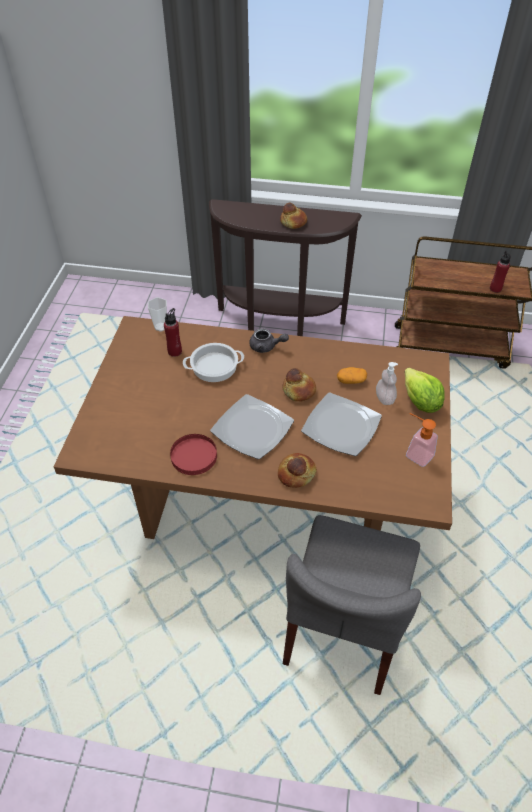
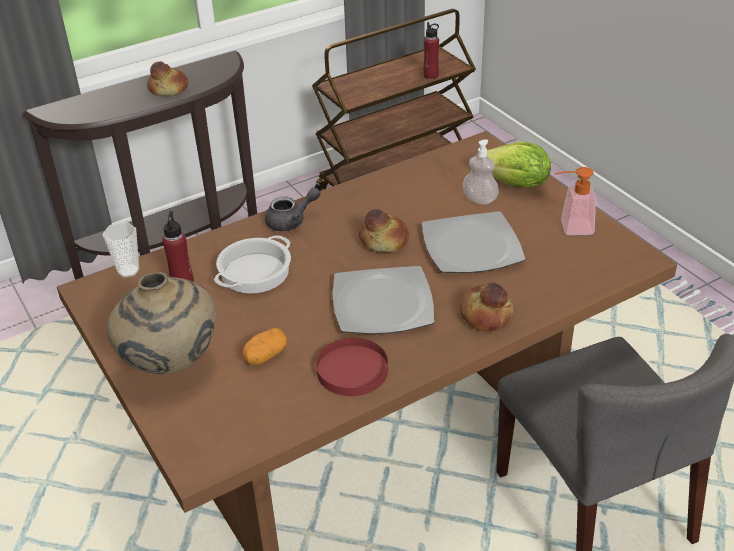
camera: 40 degrees left, 10 degrees down
potato [337,367,367,384] -> potato moved to [243,328,287,365]
none -> beige vase [107,272,216,375]

